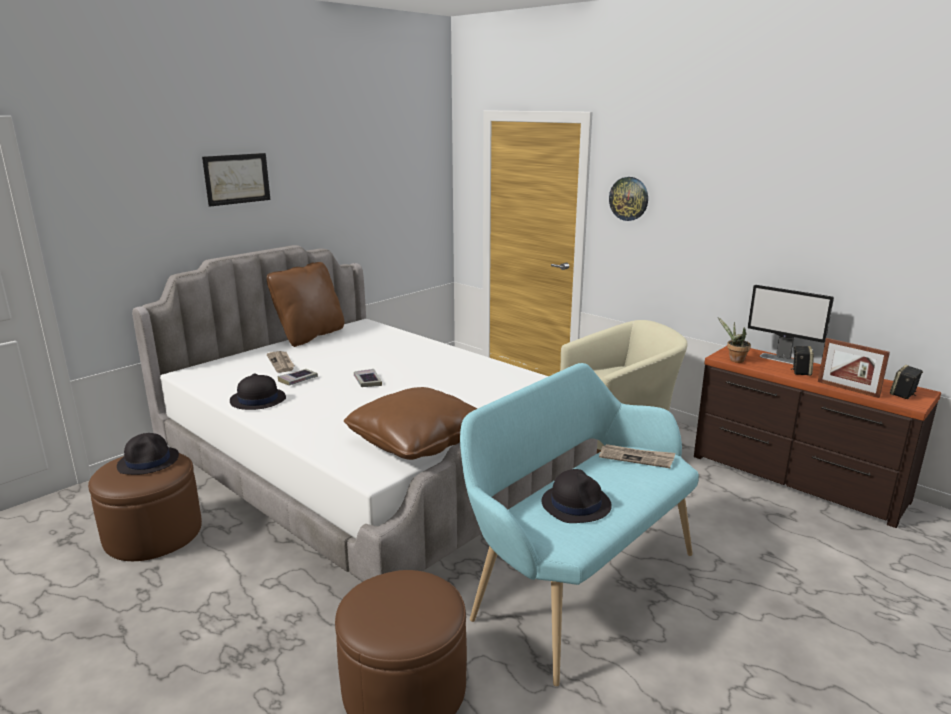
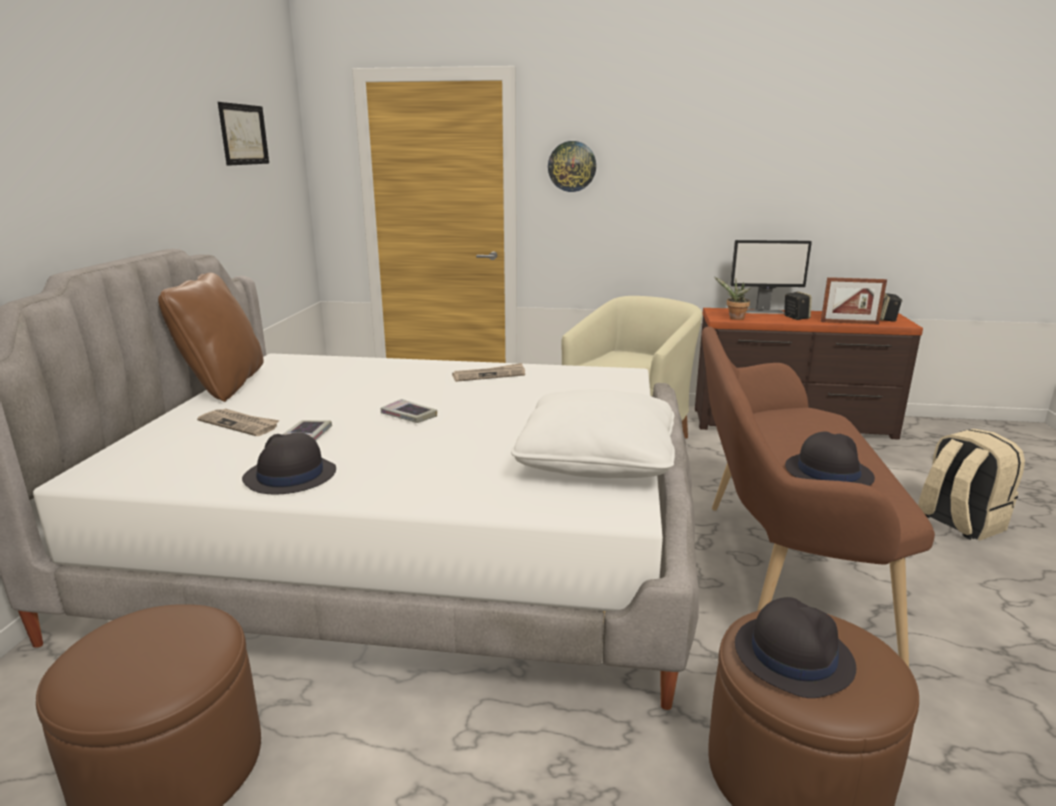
camera: 35 degrees left, 0 degrees up
black hat [117,433,179,475] -> black hat moved to [735,597,856,698]
picture [202,153,270,207] -> picture moved to [218,102,269,166]
brown pillow [344,387,477,460] -> white pillow [511,389,675,478]
turquoise bench [460,363,699,686] -> brown bench [702,327,935,667]
newspaper [599,444,675,468] -> newspaper moved to [452,363,525,382]
none -> beige backpack [918,429,1025,540]

